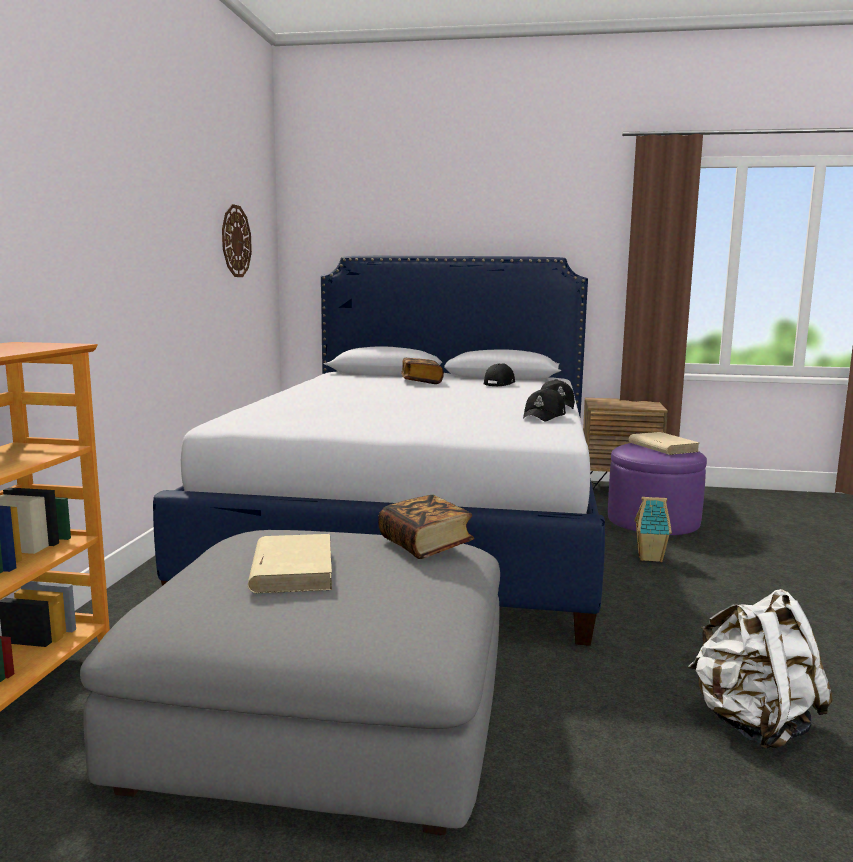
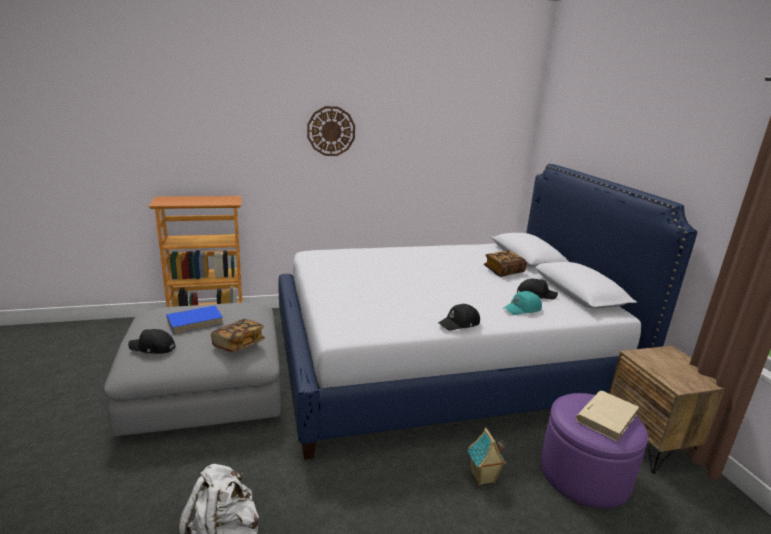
camera: 65 degrees right, 10 degrees up
wall clock [222,204,252,277] -> wall clock moved to [307,106,355,156]
beige book [248,534,332,593] -> blue book [167,306,223,334]
black cap [523,388,566,422] -> black cap moved to [128,329,176,354]
none -> turquoise cap [503,291,542,315]

